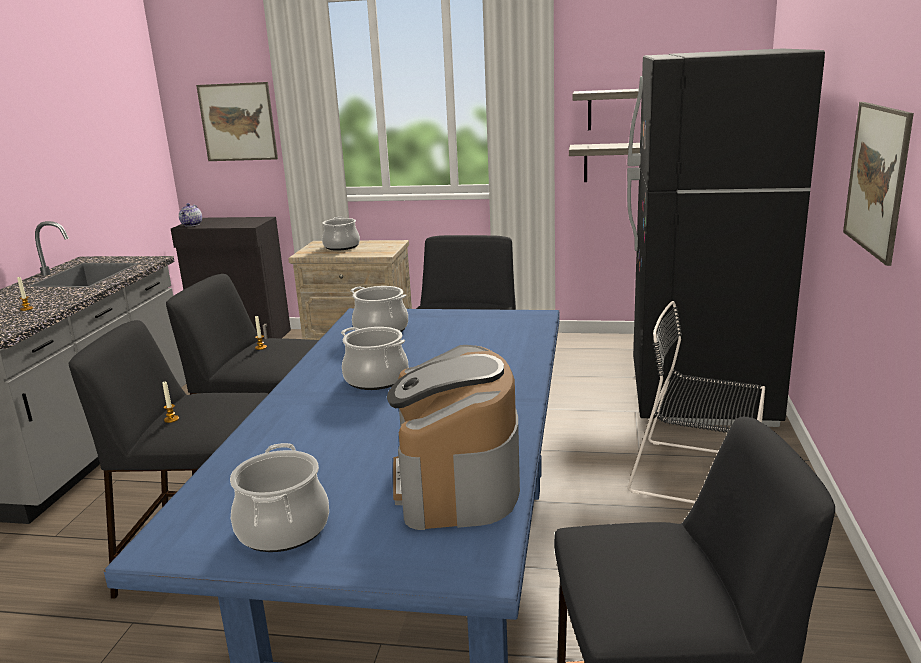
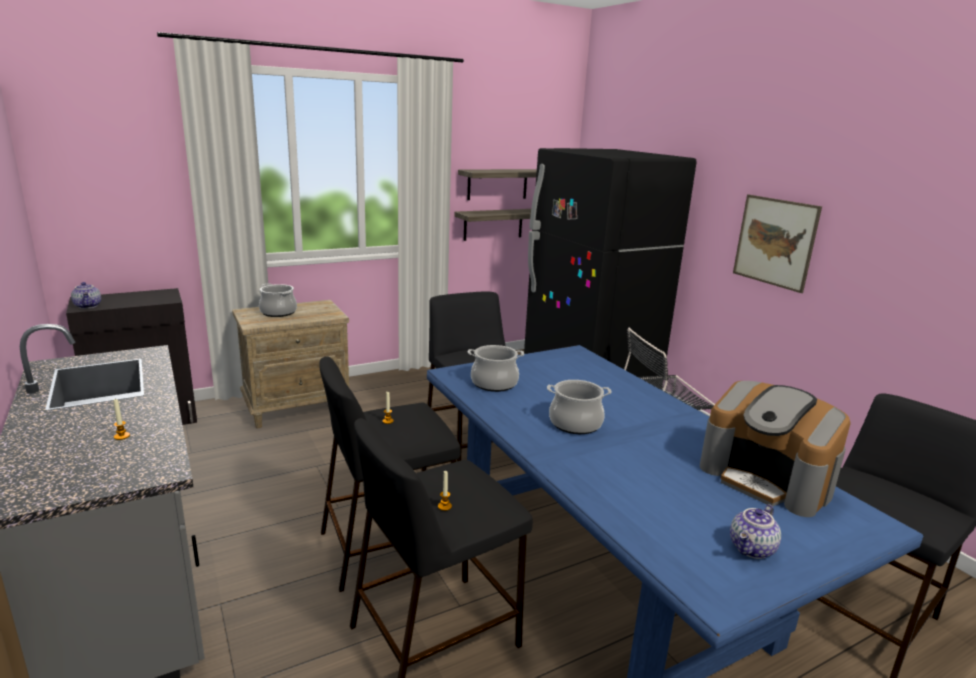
camera: 40 degrees left, 0 degrees up
picture [196,82,278,161] -> none
cooking pot [230,443,329,552] -> teapot [730,504,781,559]

